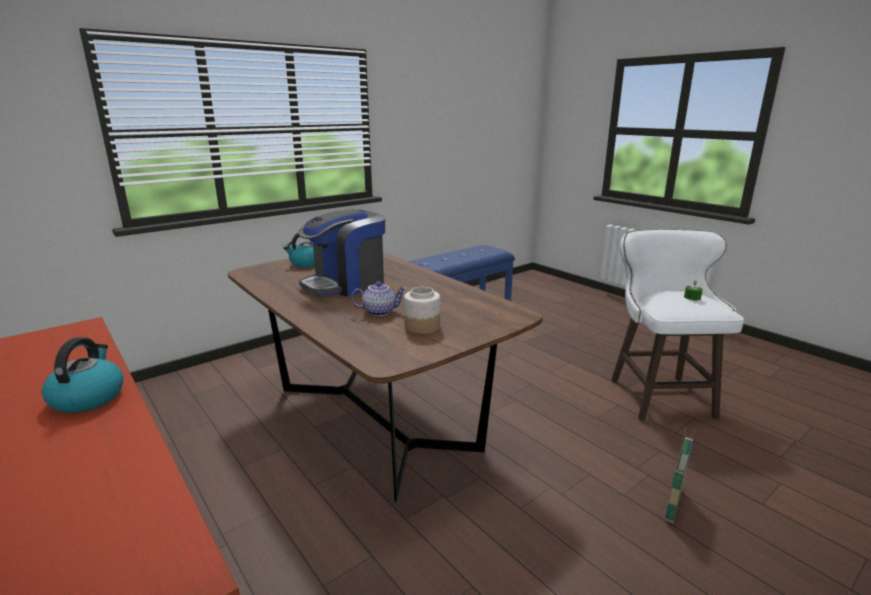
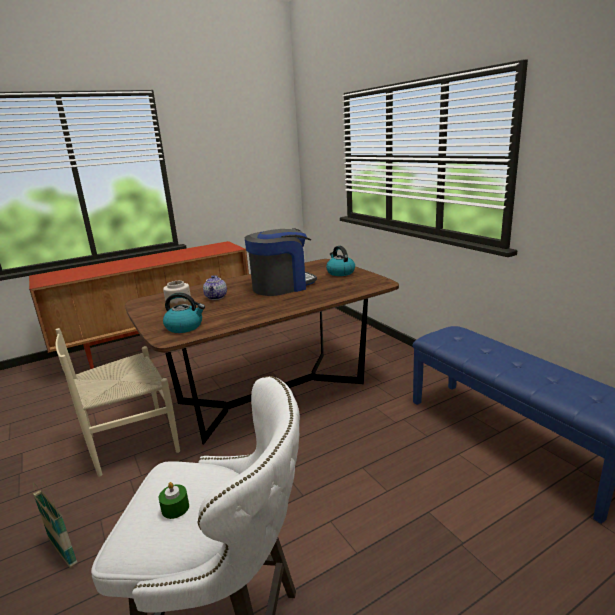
camera: 100 degrees right, 0 degrees up
kettle [42,337,124,413] -> kettle moved to [163,293,205,333]
coffee machine [298,209,385,296] -> coffee machine turned 90 degrees clockwise [245,228,317,296]
none -> beige chair [56,328,180,477]

